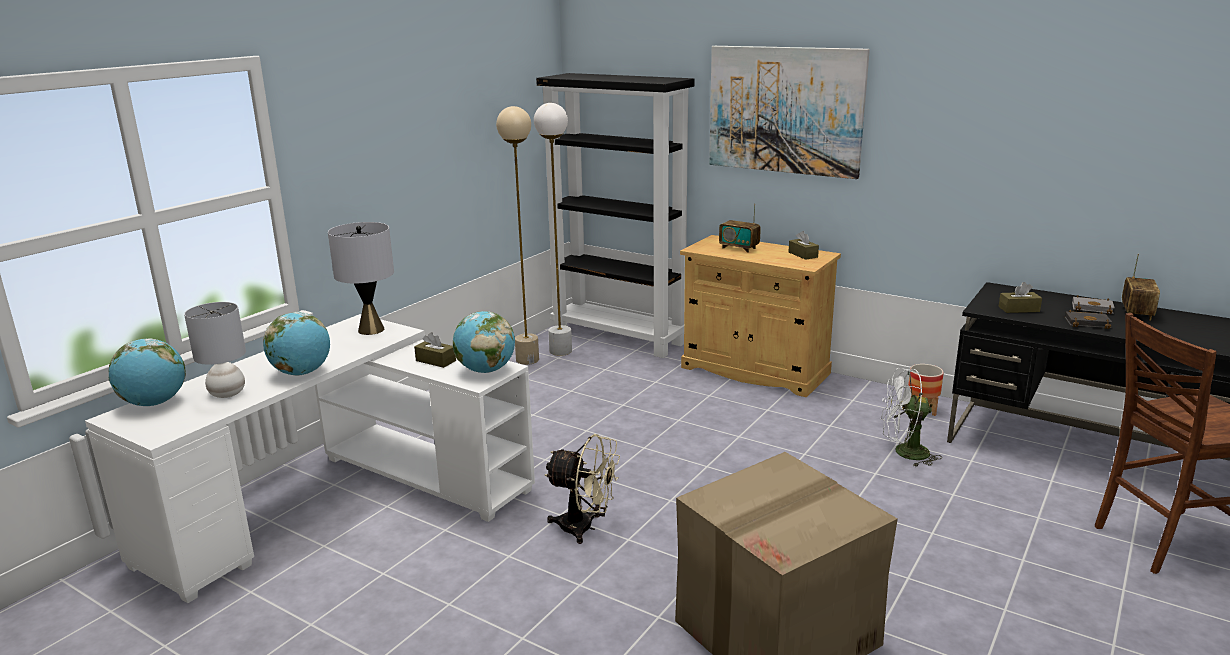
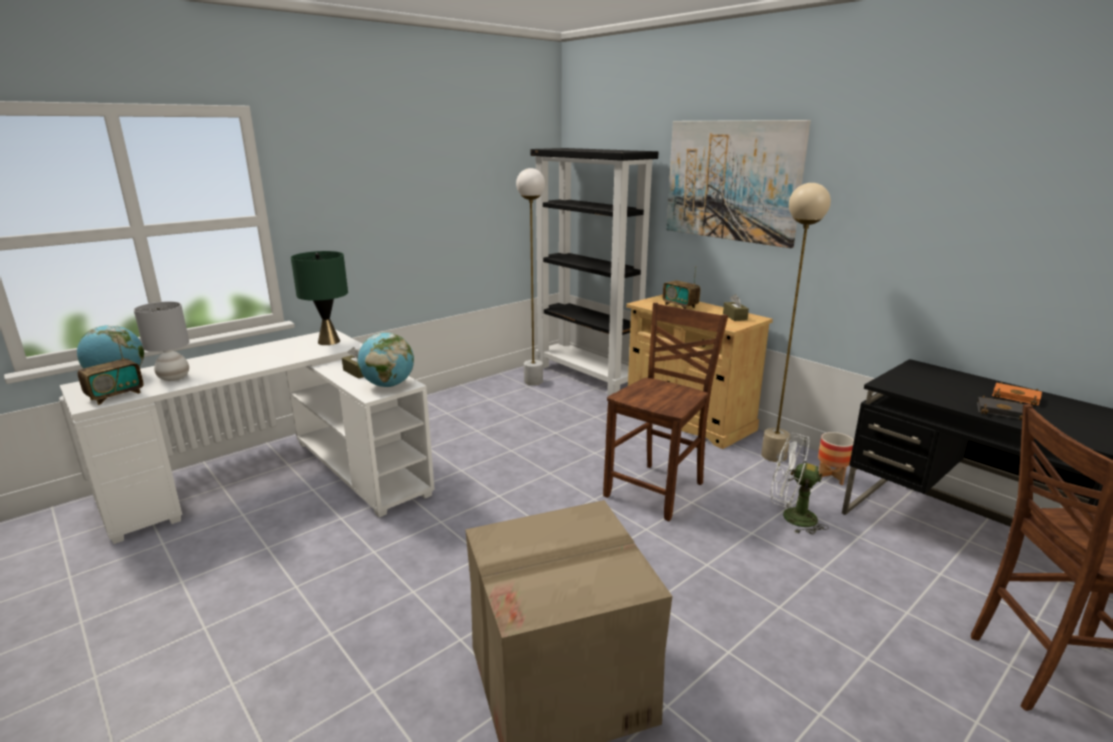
camera: 15 degrees right, 0 degrees up
globe [263,312,330,376] -> none
grey table lamp [328,222,394,335] -> green table lamp [291,251,348,345]
beige floor lamp [496,106,539,365] -> beige floor lamp moved to [761,183,831,462]
beige fan [545,434,620,544] -> none
brown tissue box [998,282,1042,313] -> none
grey book [1072,295,1115,314] -> orange book [992,382,1042,406]
radio [1122,254,1160,321] -> radio moved to [78,335,144,405]
none -> brown chair [603,303,728,521]

